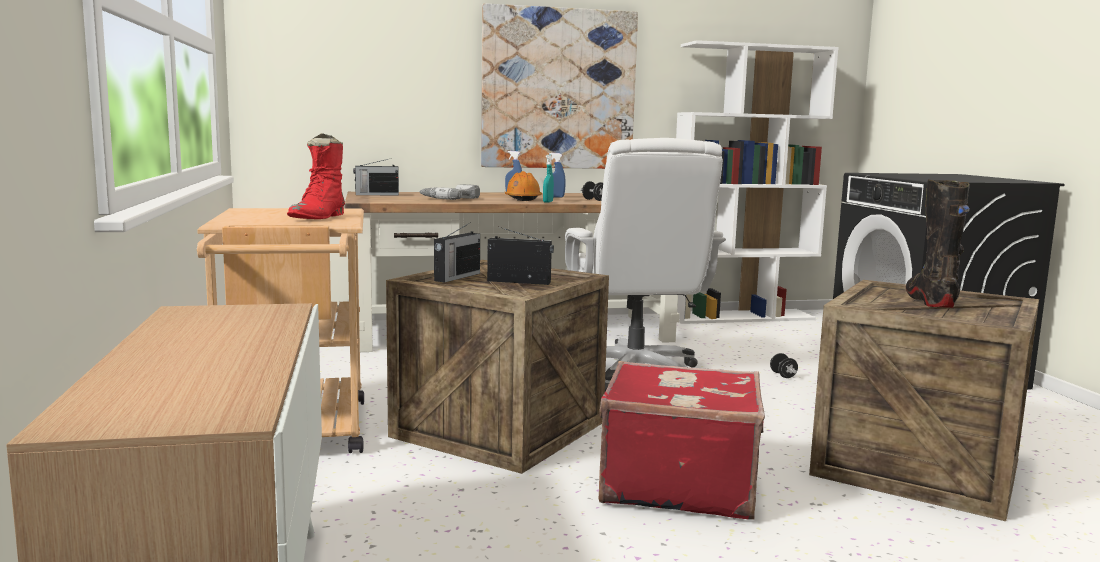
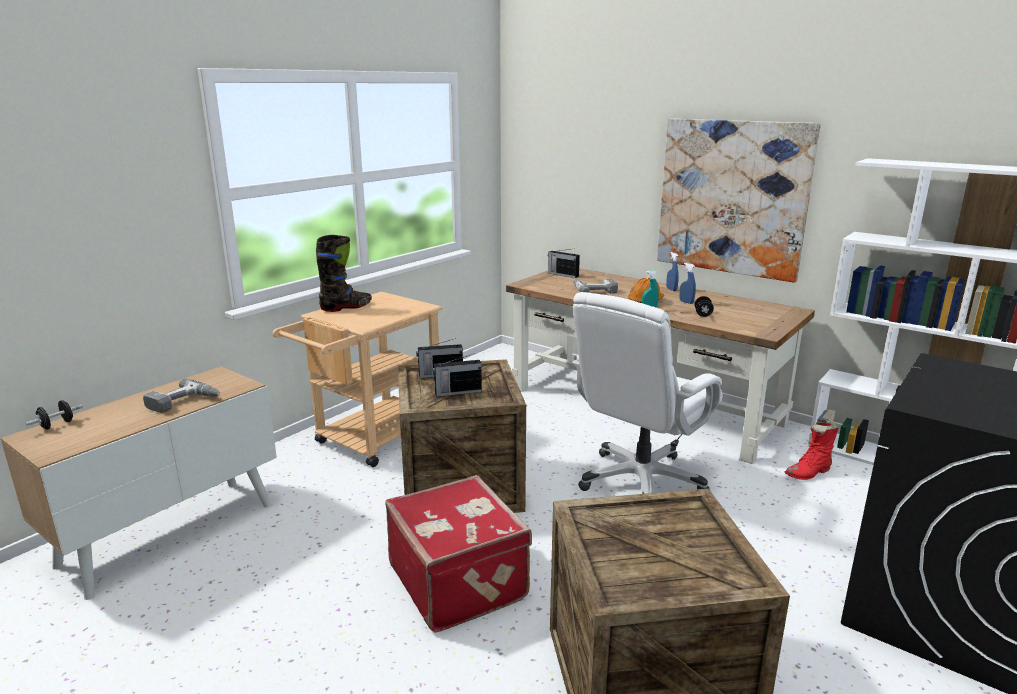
camera: 50 degrees right, 10 degrees up
red boot [287,133,345,219] -> red boot moved to [784,419,839,480]
radio [487,227,554,285] -> radio turned 105 degrees clockwise [432,354,482,397]
black dumbbell [770,353,798,378] -> black dumbbell moved to [26,400,82,430]
black boot [906,179,970,308] -> black boot moved to [316,235,372,312]
none -> power drill [143,379,220,413]

